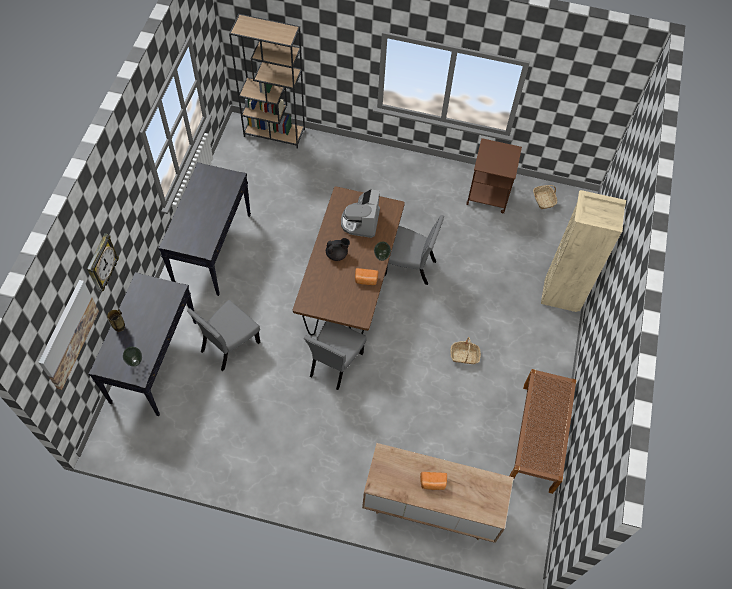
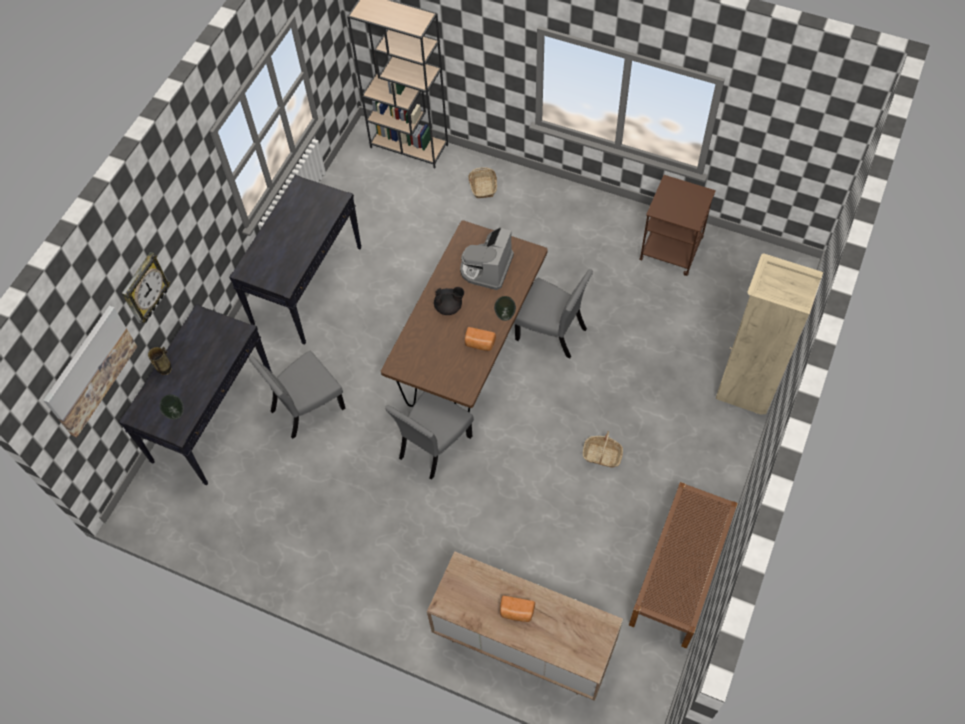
camera: 15 degrees right, 0 degrees up
basket [533,185,557,209] -> basket moved to [468,167,497,198]

